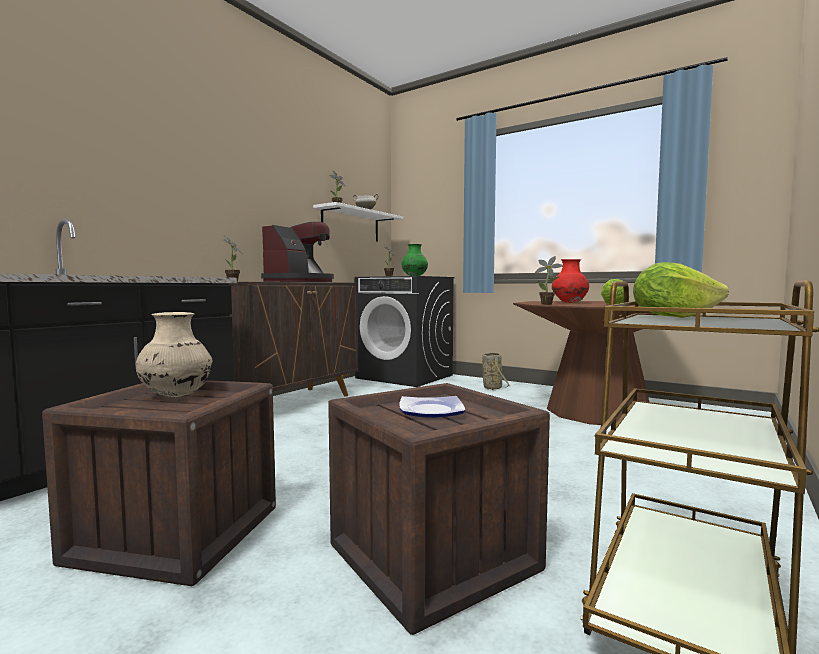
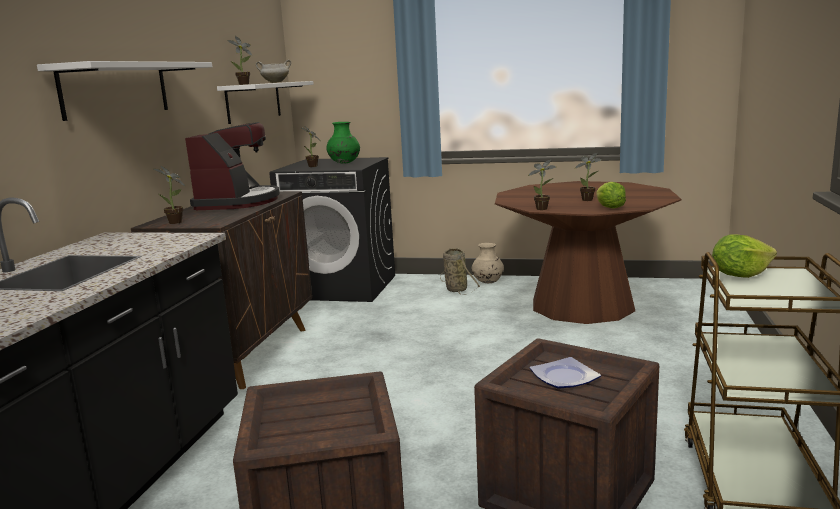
camera: 20 degrees left, 10 degrees up
beige vase [136,312,213,397] -> beige vase moved to [471,243,504,283]
red vase [552,259,589,303] -> none
none -> white shelf [37,61,212,121]
none -> potted plant [575,152,602,201]

